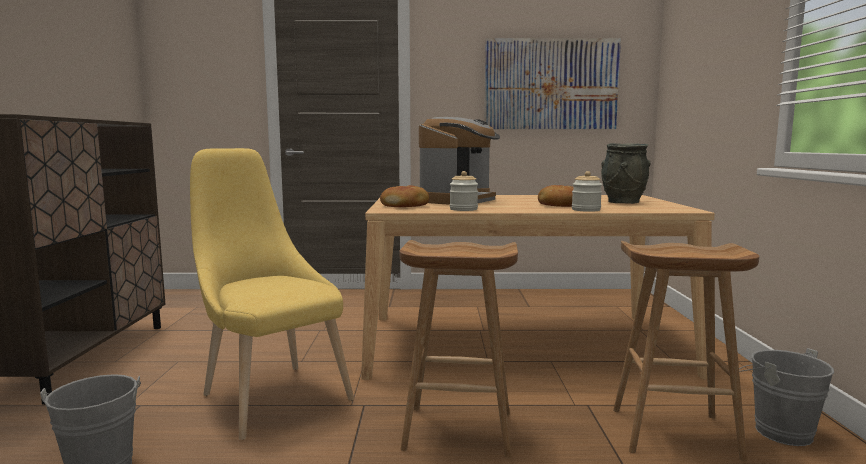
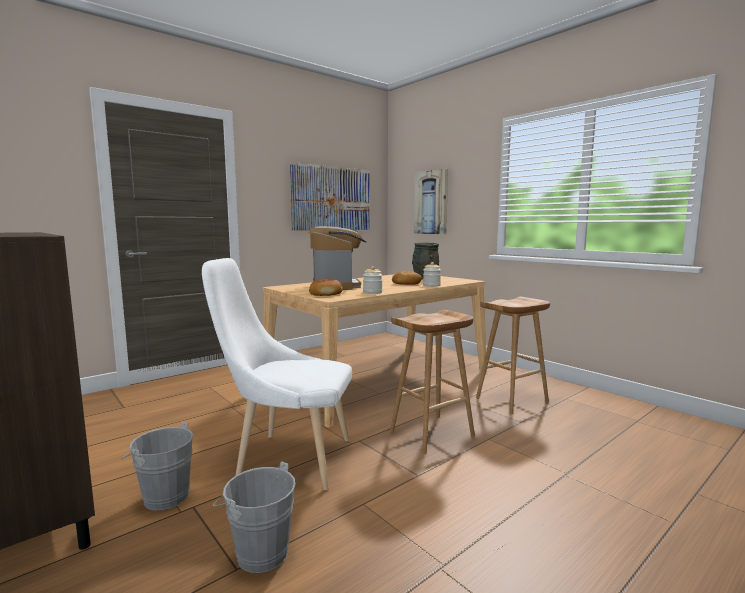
camera: 40 degrees left, 0 degrees up
yellow chair [190,148,354,440] -> white chair [202,258,352,490]
grey bucket [739,348,834,446] -> grey bucket moved to [121,422,193,510]
none -> picture [414,169,448,234]

